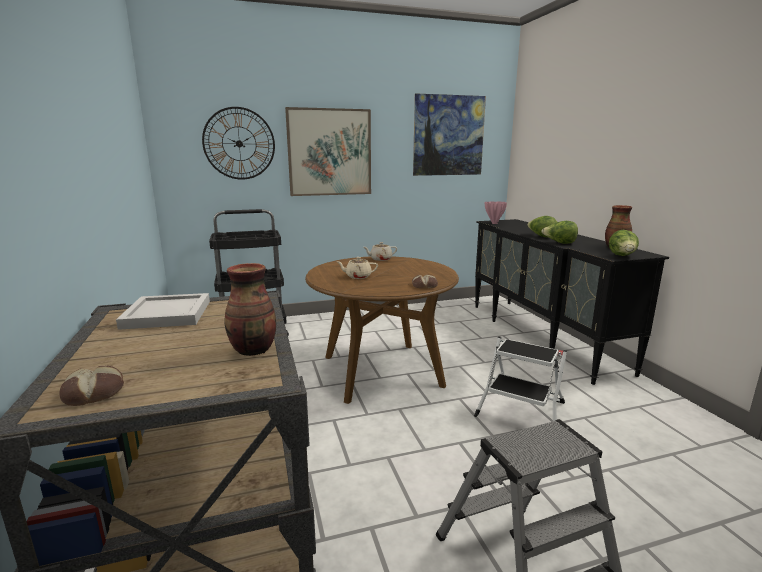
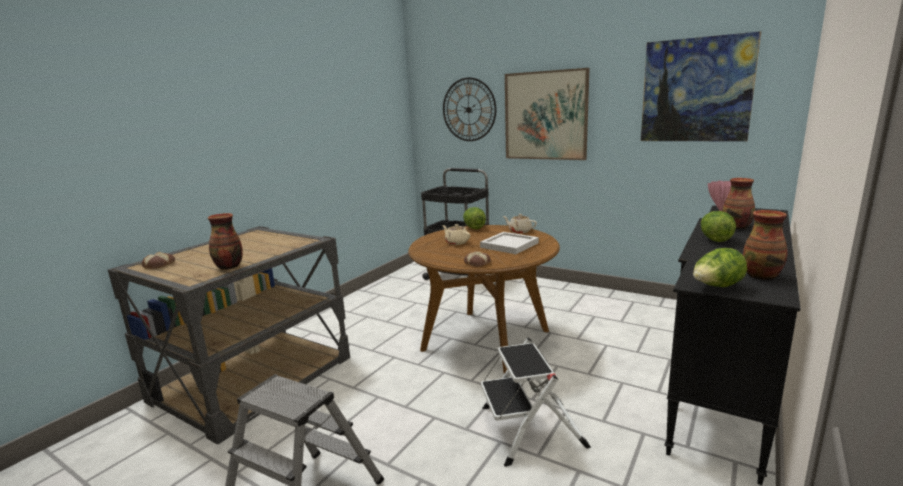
camera: 50 degrees right, 0 degrees up
white tray [116,293,210,330] -> white tray moved to [480,232,539,254]
lettuce [541,221,578,244] -> lettuce moved to [463,207,486,229]
none -> vase [723,178,755,229]

